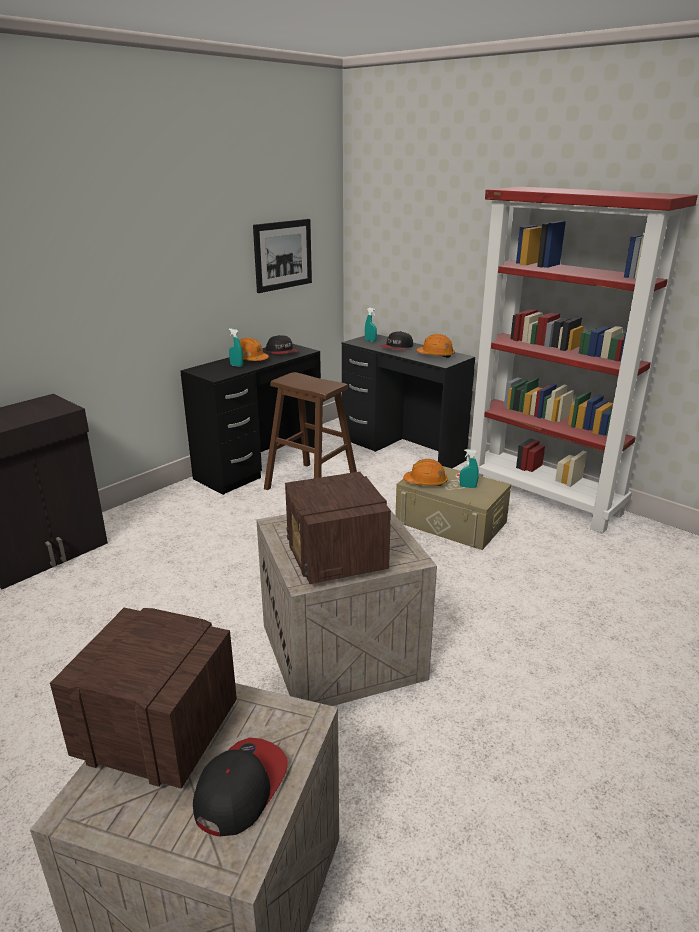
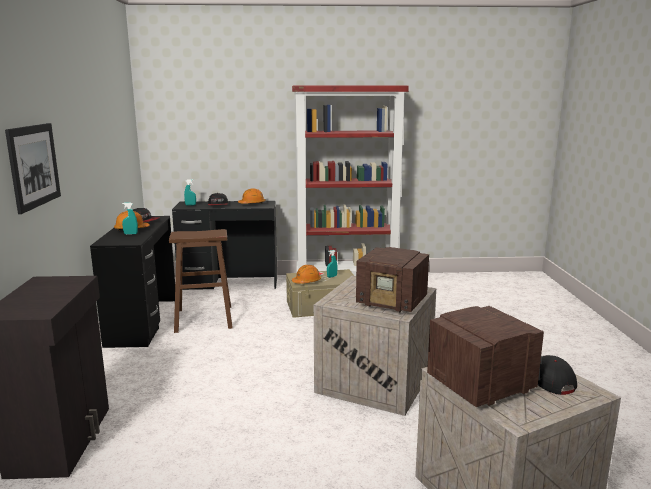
camera: 45 degrees left, 10 degrees down
picture [253,219,312,293] -> picture moved to [5,123,61,214]

